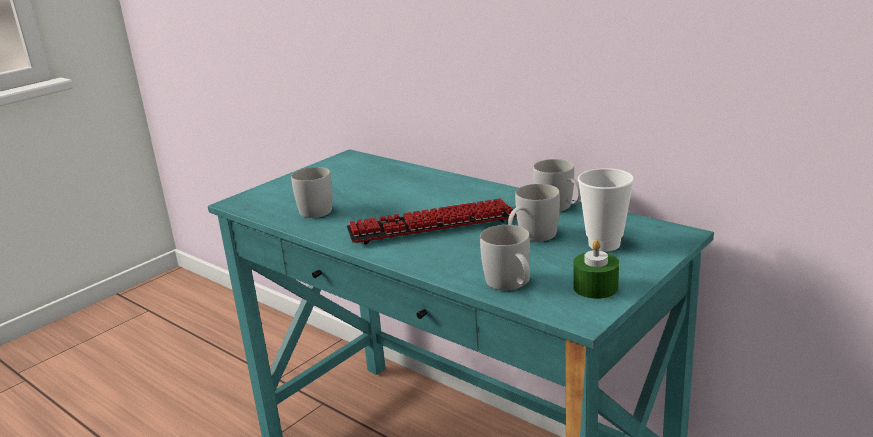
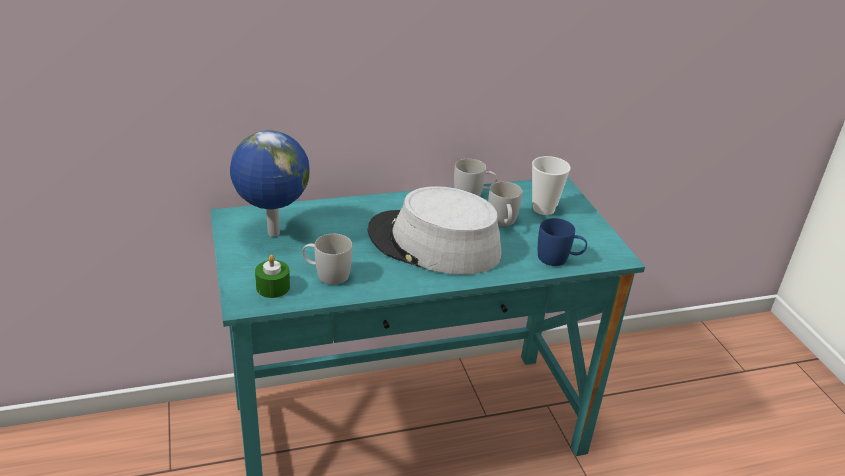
camera: 60 degrees left, 10 degrees up
keyboard [347,198,517,244] -> grey hat [368,186,502,275]
white mug [480,225,530,291] -> blue mug [538,218,587,266]
green candle [573,240,619,299] -> green candle moved to [255,255,290,298]
none -> globe [230,130,309,237]

